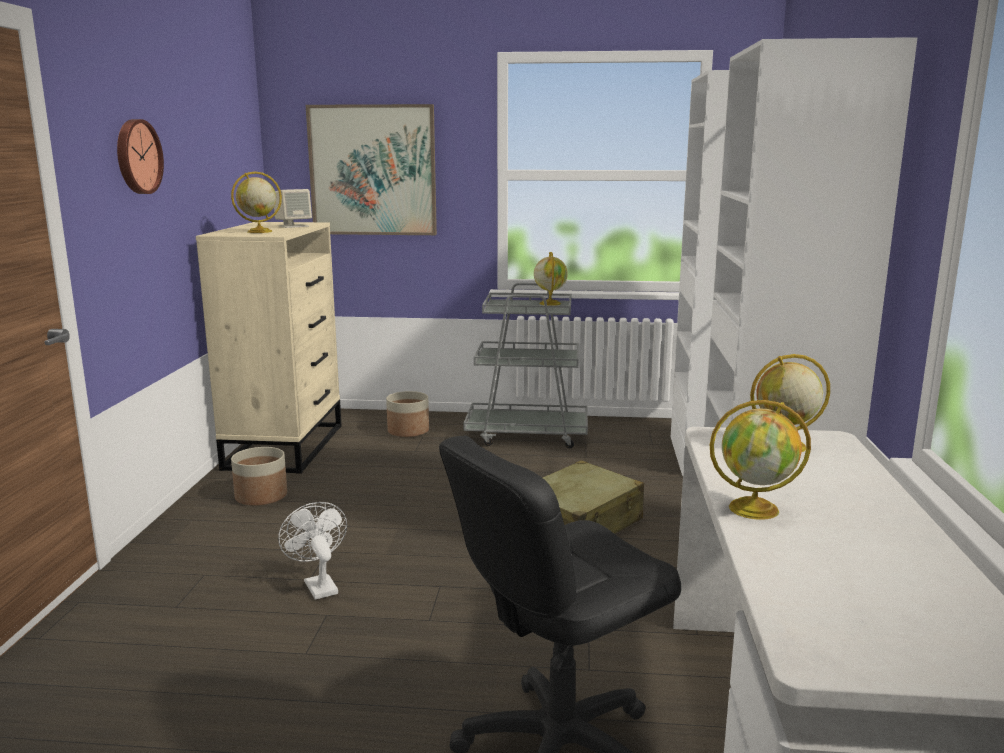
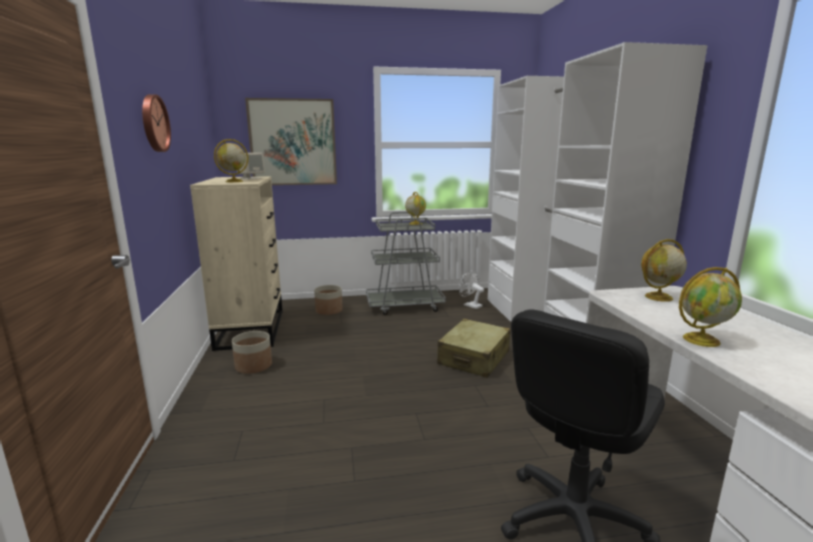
camera: 15 degrees left, 0 degrees up
white fan [278,502,347,600] -> white fan moved to [458,270,484,309]

